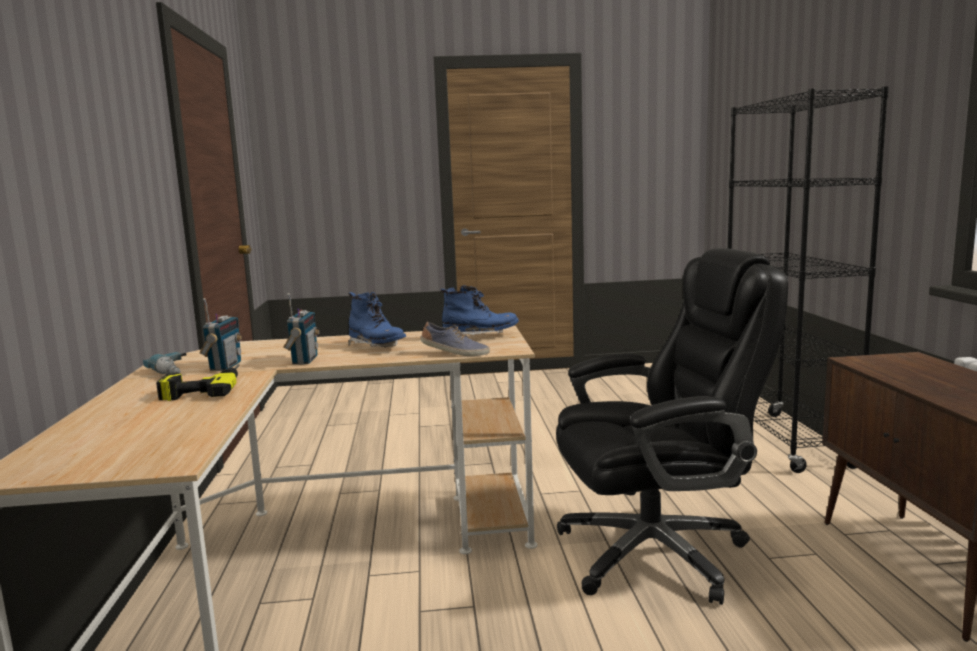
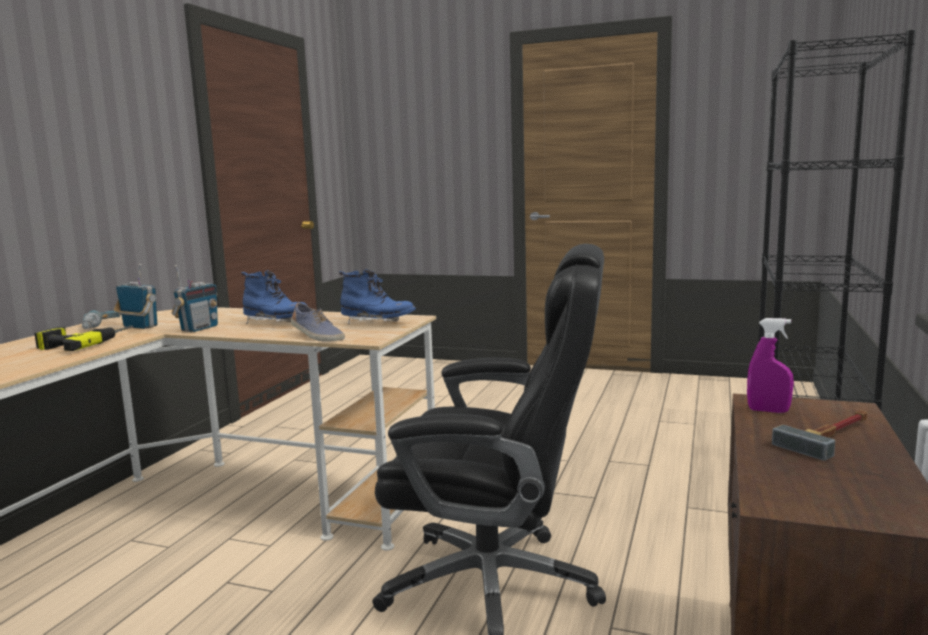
camera: 25 degrees right, 0 degrees up
radio [200,298,242,371] -> radio turned 90 degrees counterclockwise [114,264,157,329]
blue boot [348,292,406,348] -> blue boot turned 45 degrees counterclockwise [242,270,308,324]
none -> purple spray bottle [747,318,794,413]
none -> hammer [772,410,867,461]

